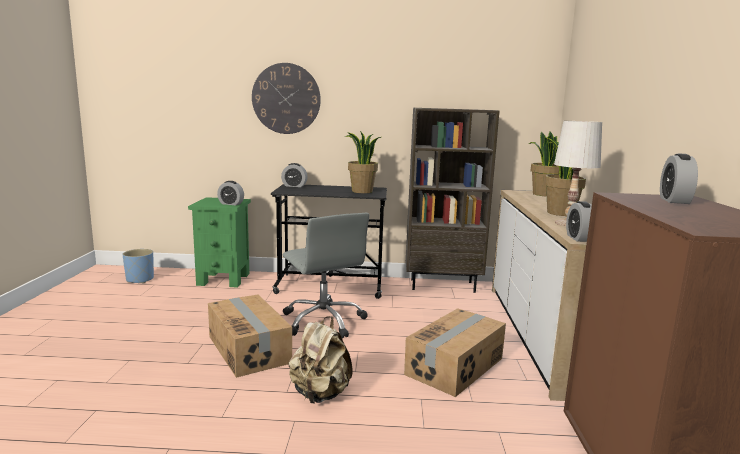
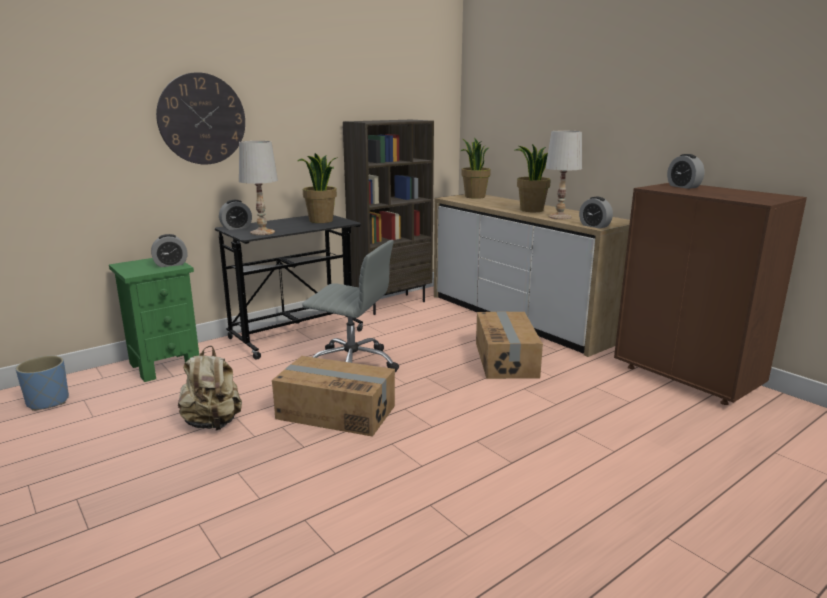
camera: 40 degrees left, 5 degrees up
beige backpack [289,316,353,404] -> beige backpack moved to [178,345,242,431]
none -> white table lamp [239,141,278,235]

